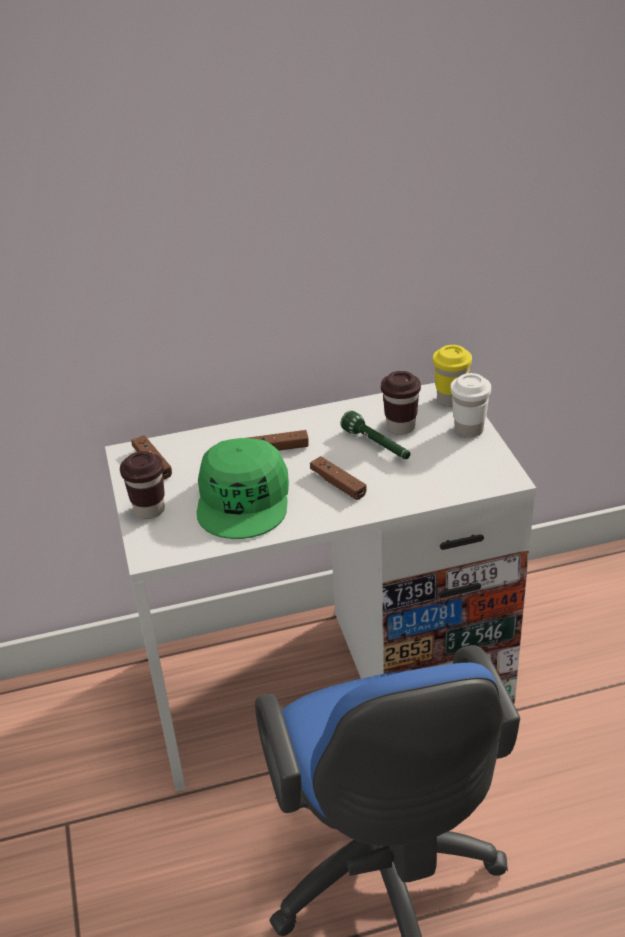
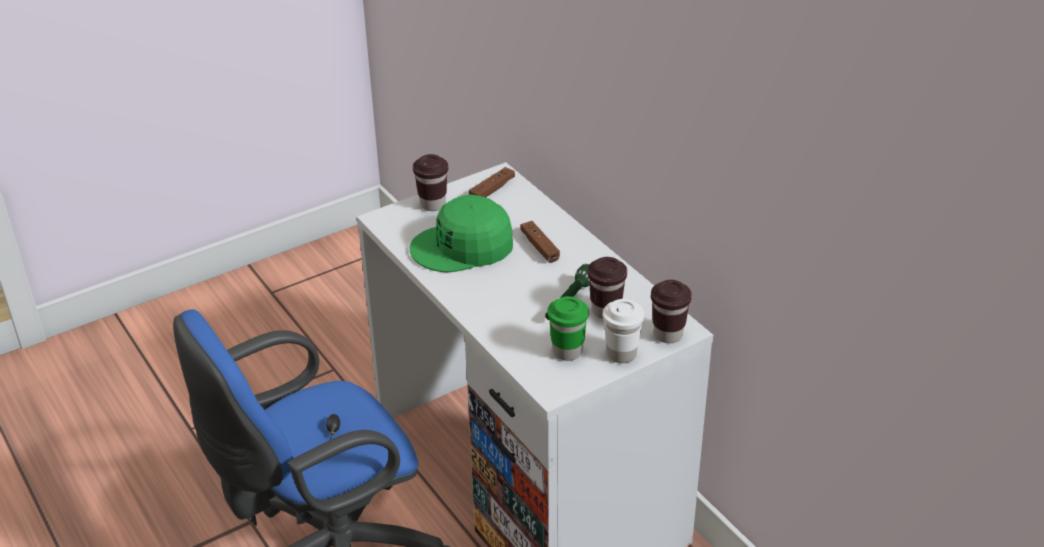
camera: 70 degrees right, 0 degrees up
brown game controller [310,456,367,500] -> none
yellow cup [433,345,472,407] -> brown cup [651,280,692,343]
none -> green cup [548,296,589,361]

